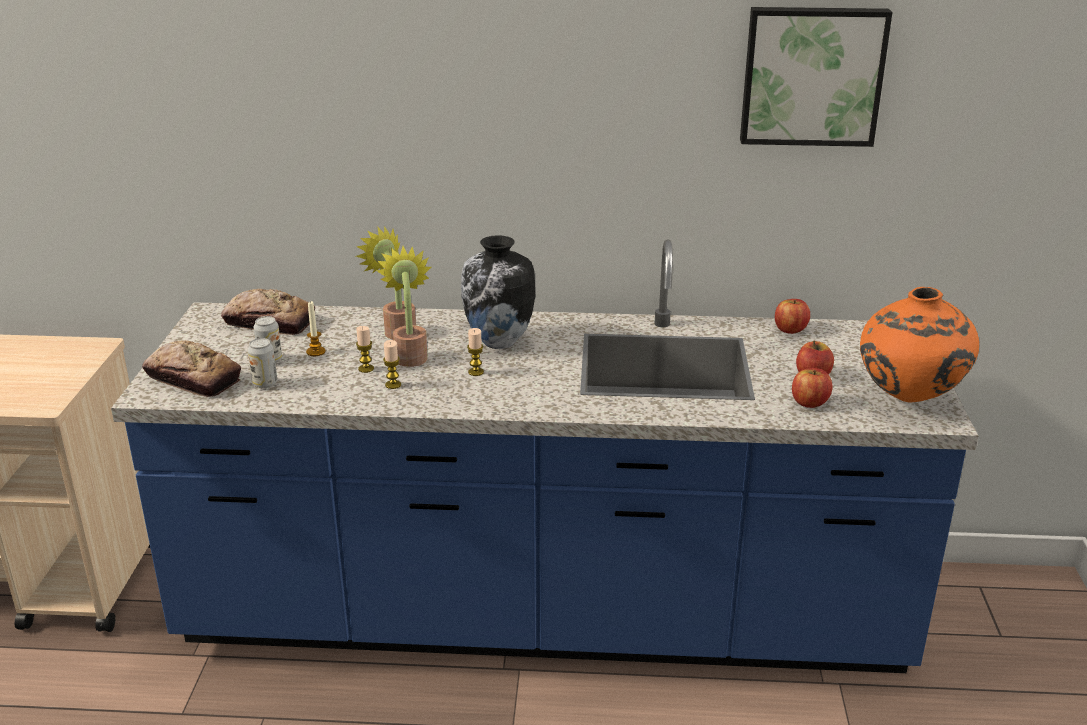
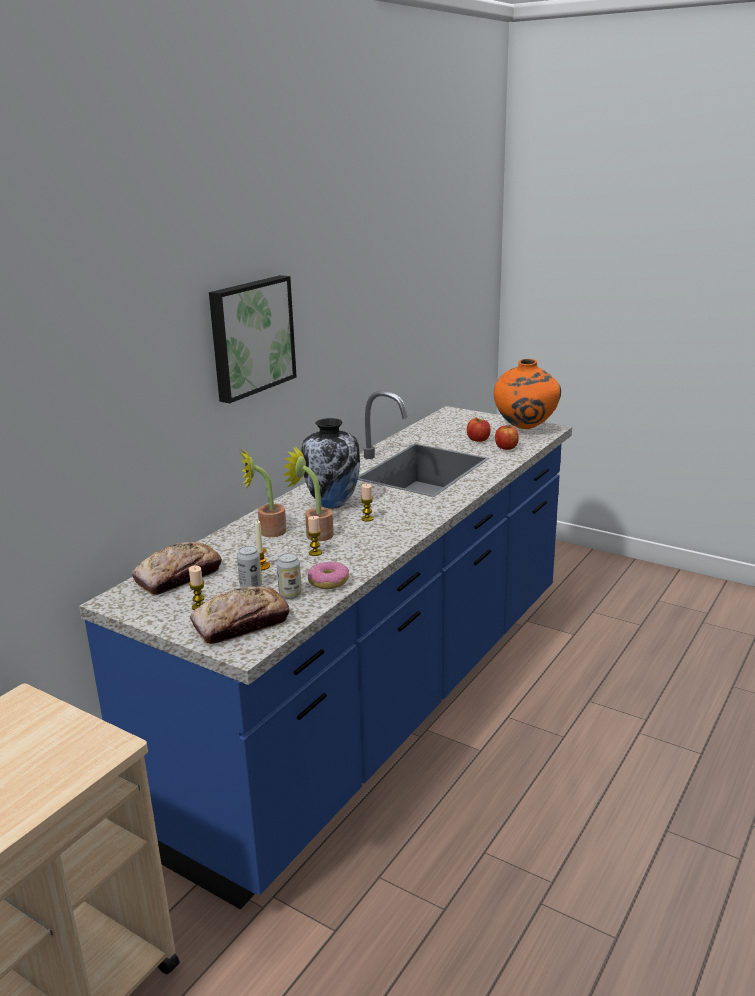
camera: 60 degrees left, 5 degrees down
candle [383,340,401,389] -> candle moved to [189,566,204,610]
picture [740,7,893,147] -> picture moved to [209,275,297,403]
apple [775,299,810,334] -> none
none -> donut [308,561,349,589]

